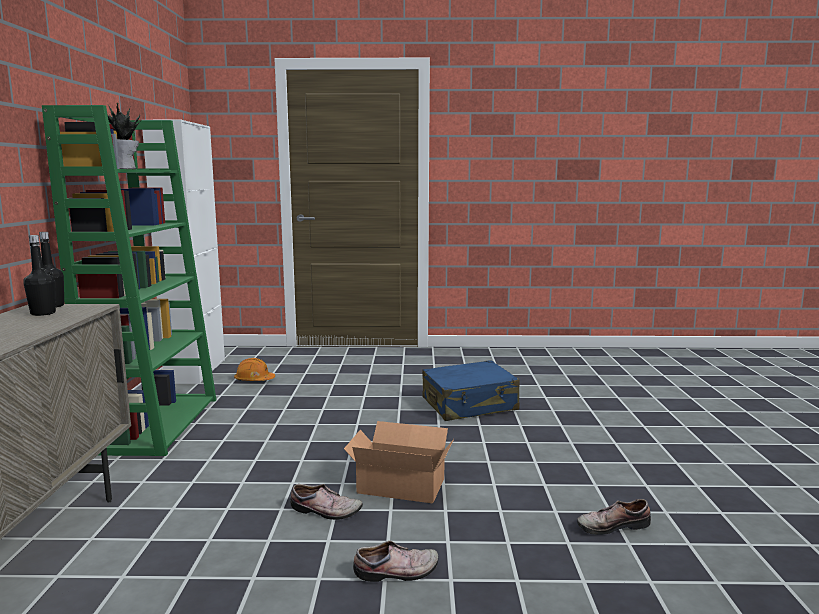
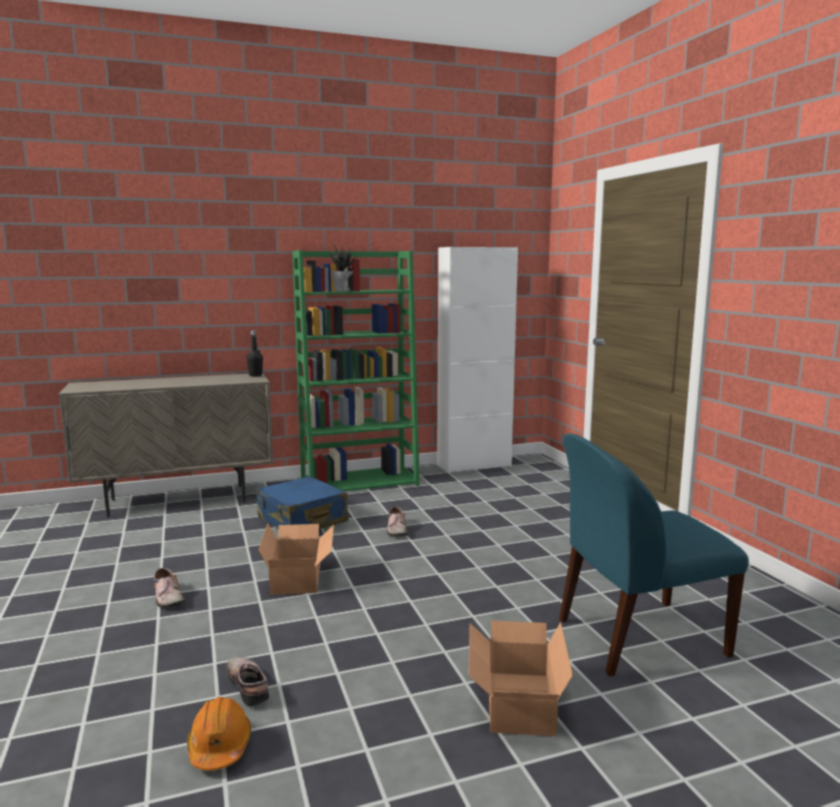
camera: 70 degrees right, 0 degrees up
black bottle [23,235,56,316] -> none
orange hard hat [234,358,275,381] -> orange hard hat moved to [187,697,251,771]
shoe [290,484,363,520] -> shoe moved to [387,507,408,536]
blue suitcase [422,360,520,421] -> blue suitcase moved to [256,476,348,529]
none -> cardboard box [468,620,573,736]
none -> blue chair [559,433,749,677]

